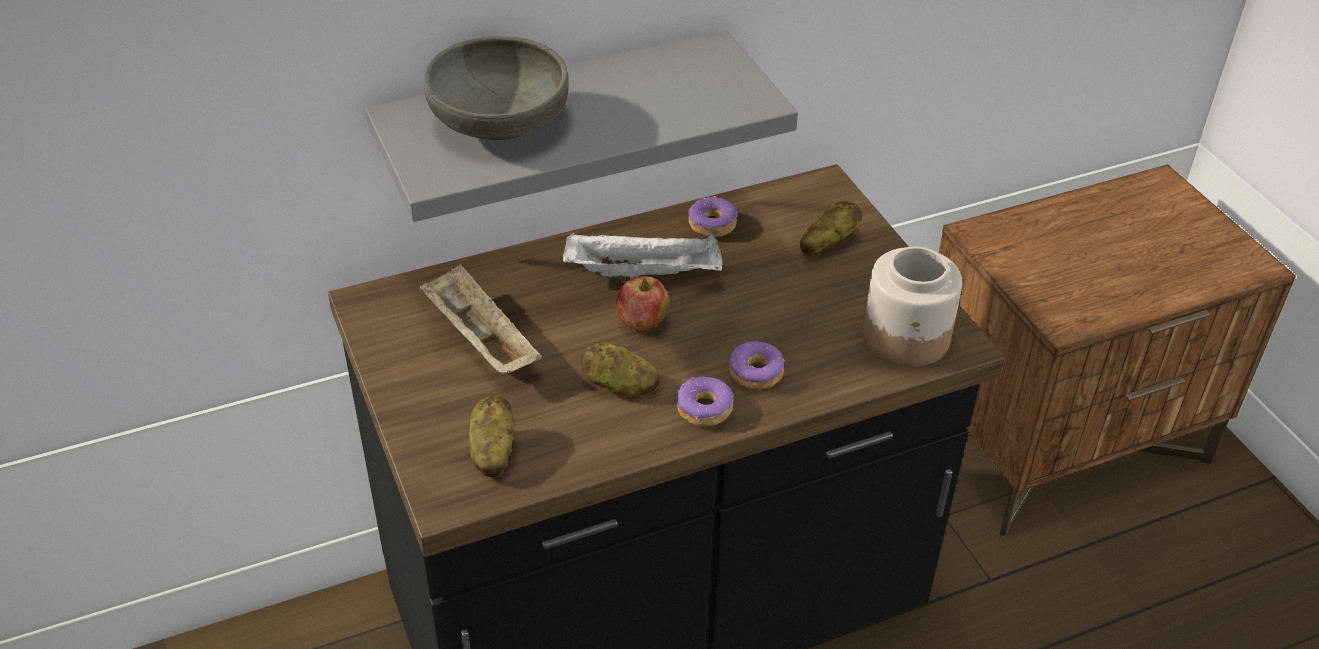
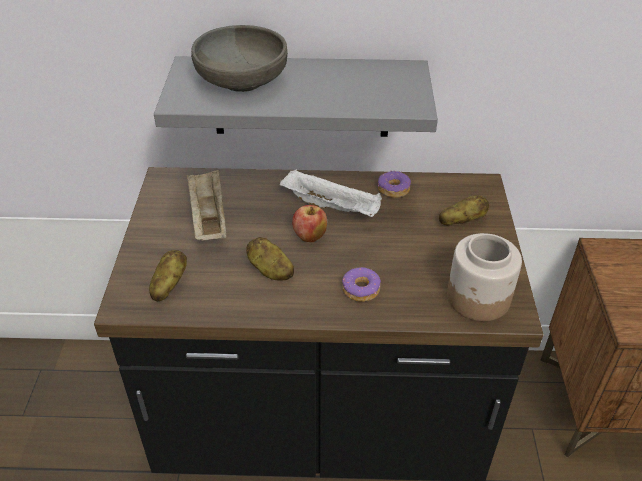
camera: 25 degrees right, 0 degrees up
donut [677,376,733,426] -> none

